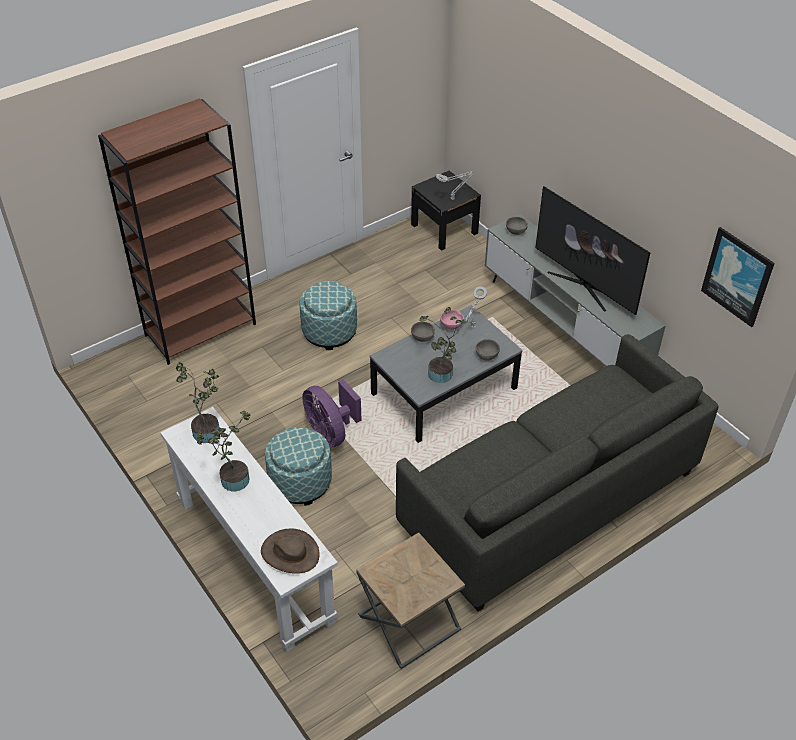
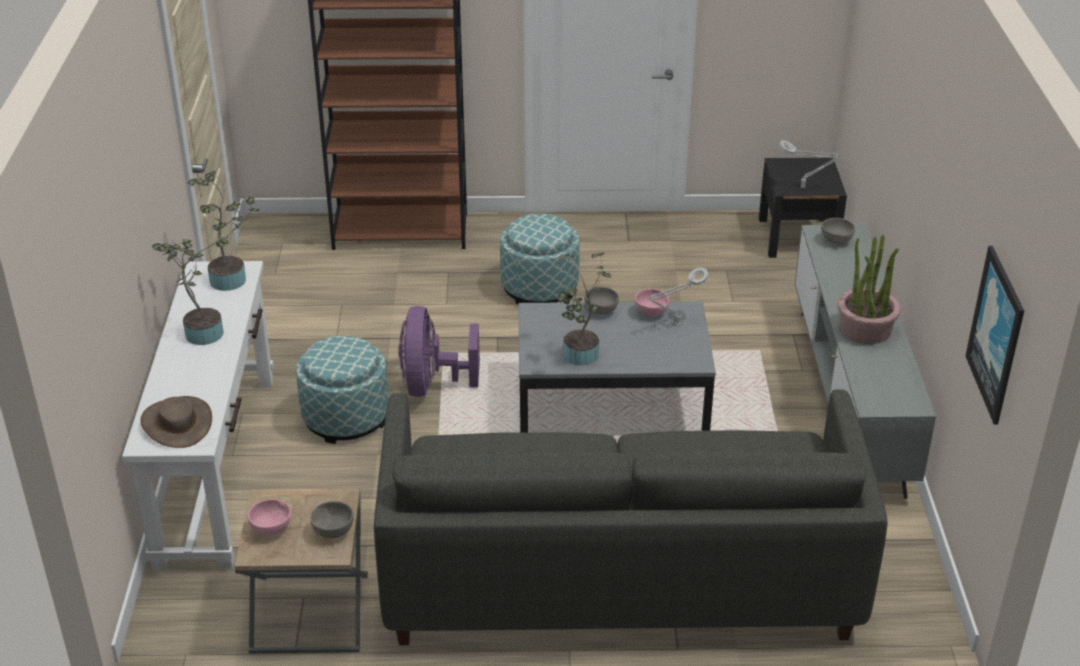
camera: 35 degrees right, 10 degrees down
grey bowl [476,339,500,361] -> grey bowl moved to [310,501,354,538]
television [535,186,650,315] -> potted plant [838,235,901,344]
none -> pink bowl [248,499,291,536]

